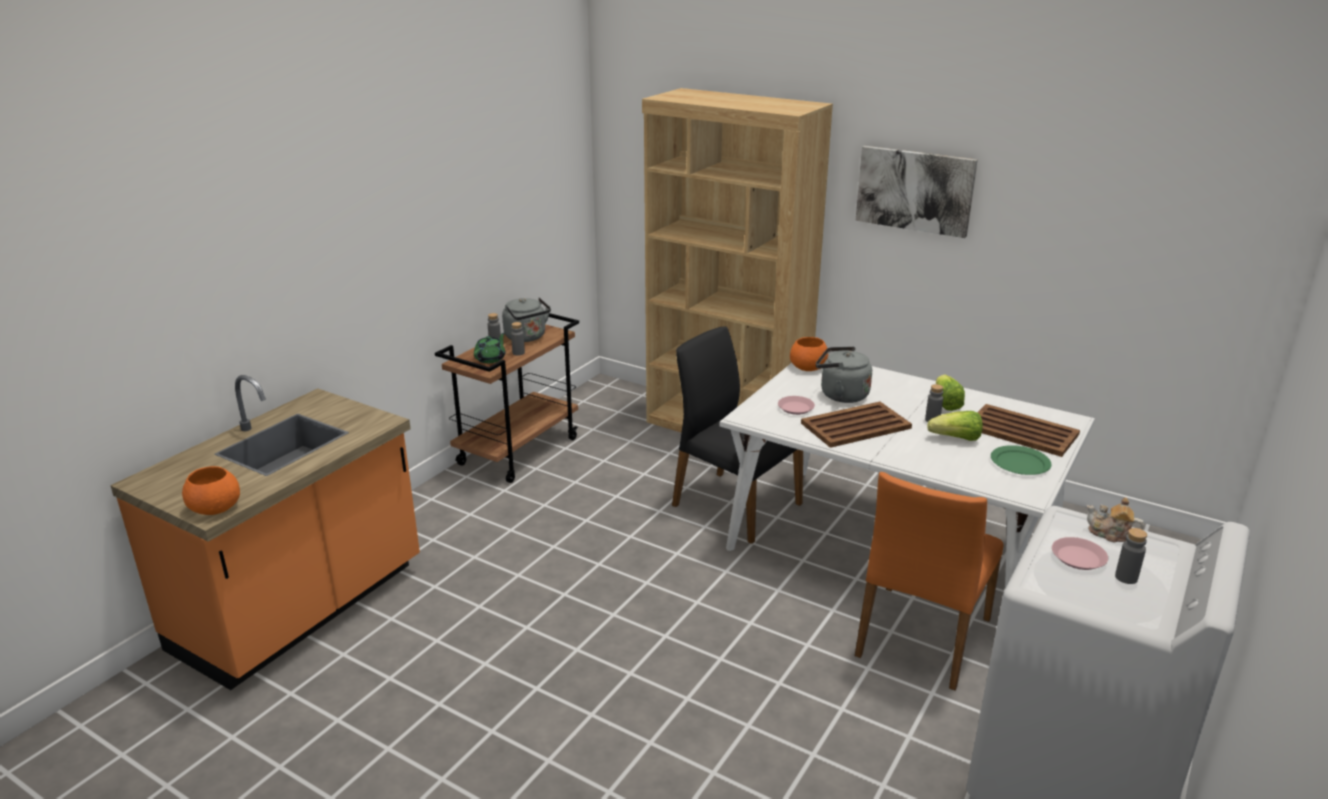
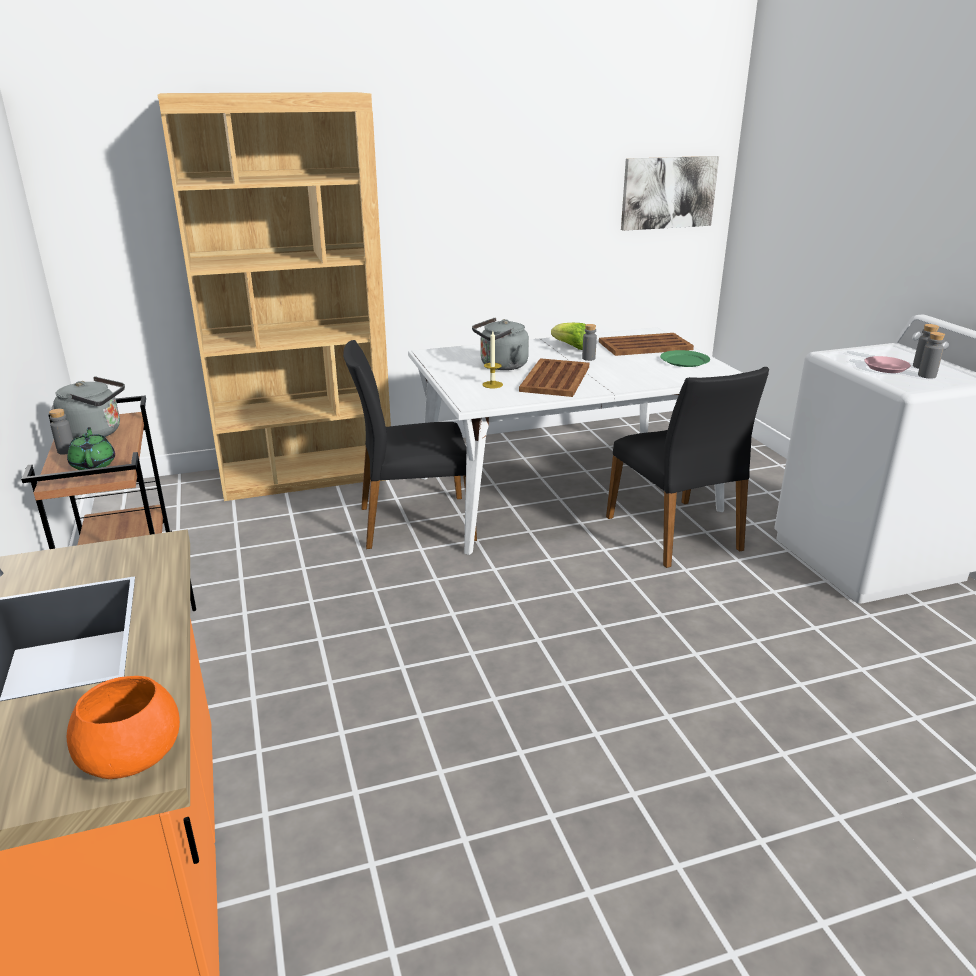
camera: 50 degrees left, 0 degrees up
grey bottle [511,322,525,356] -> grey bottle moved to [918,332,945,379]
pink plate [778,396,815,415] -> candle [482,331,503,388]
orange bowl [790,337,828,371] -> none
picture [855,146,978,238] -> picture moved to [621,156,719,231]
orange chair [855,472,1004,691] -> black chair [606,367,769,568]
lettuce [927,411,983,441] -> none
teapot [1086,497,1144,543] -> none

